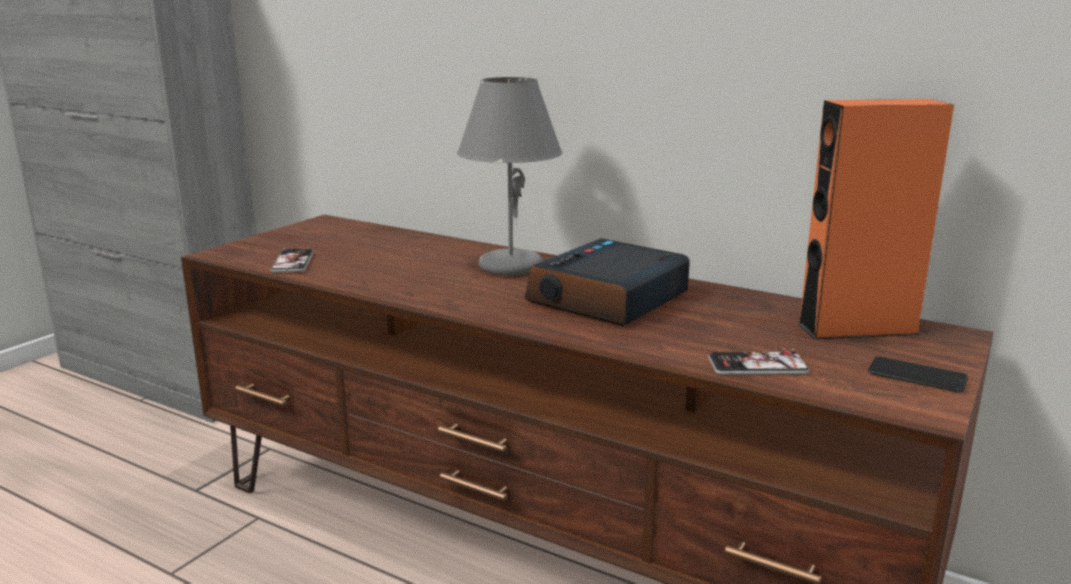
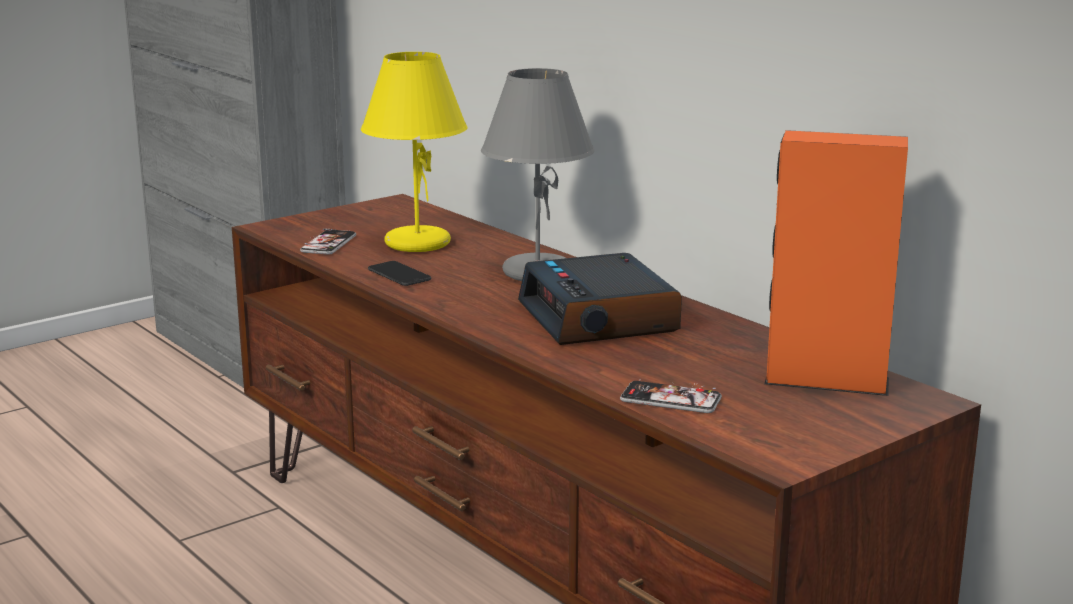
camera: 20 degrees right, 0 degrees up
alarm clock [525,238,690,326] -> alarm clock turned 75 degrees counterclockwise [518,253,682,345]
phone [868,357,968,392] -> phone moved to [368,261,431,286]
none -> yellow table lamp [361,52,468,252]

